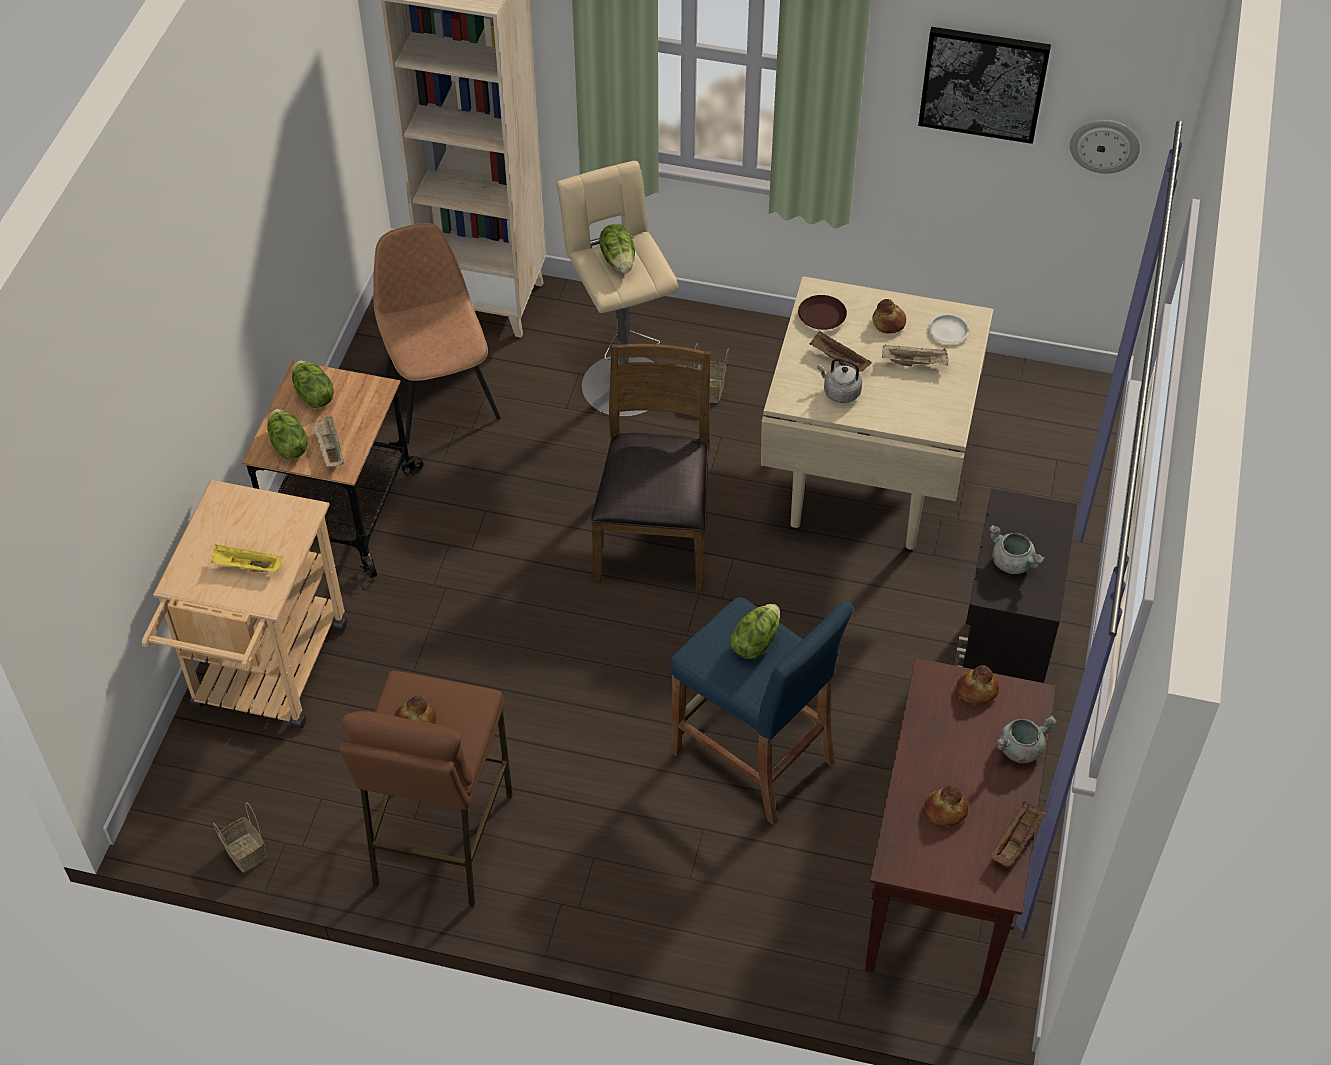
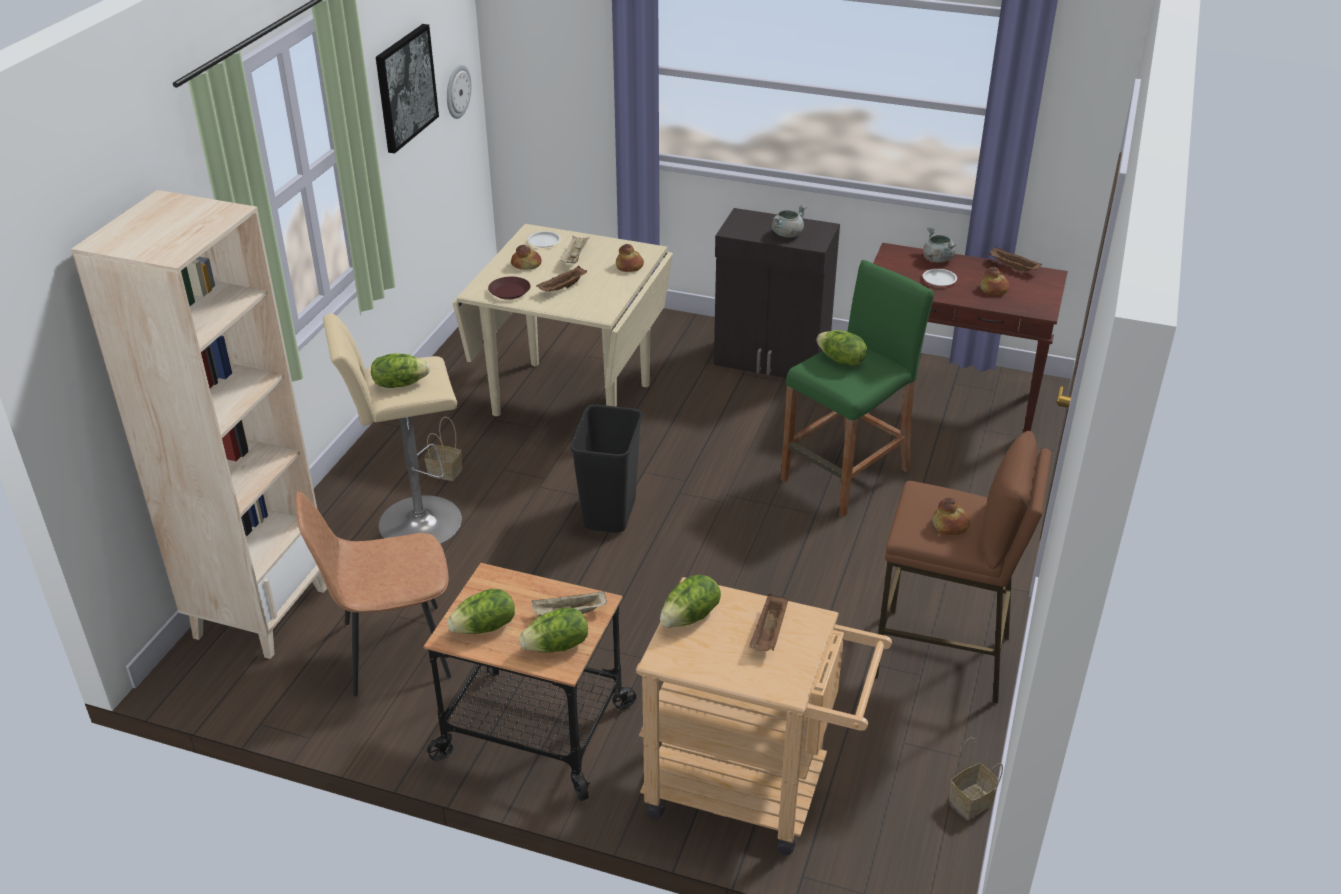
camera: 85 degrees left, 15 degrees down
yellow tray [211,544,283,572] -> brown tray [749,593,788,651]
brown chair [591,344,710,591] -> black trash can [570,405,643,533]
blue stool [670,597,853,825] -> green stool [781,260,934,517]
grey kettle [817,358,862,403] -> none
bread [957,665,999,705] -> bread moved to [616,244,644,272]
none -> lettuce [660,575,721,628]
none -> white plate [923,269,957,286]

